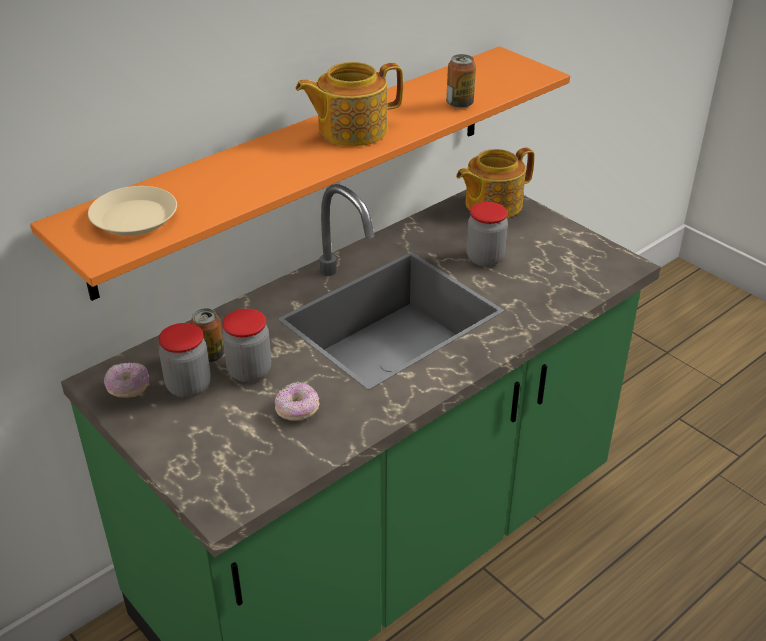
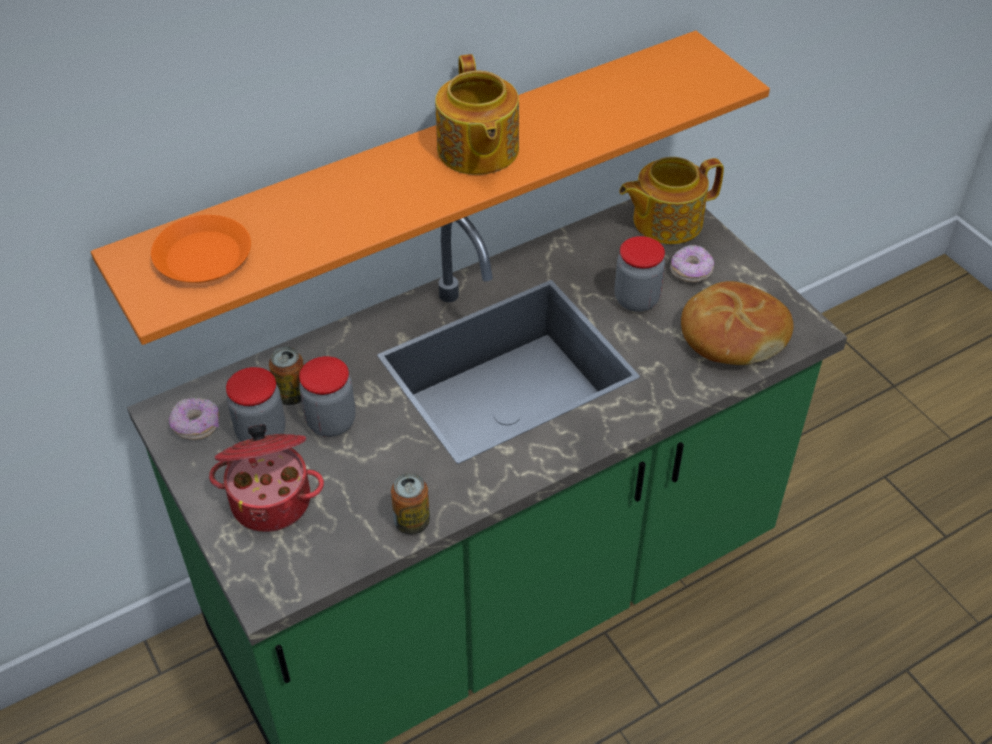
camera: 10 degrees right, 10 degrees up
beige plate [88,186,177,236] -> orange plate [151,215,251,283]
donut [275,382,320,421] -> donut moved to [670,245,714,282]
teapot [295,62,403,146] -> teapot turned 90 degrees counterclockwise [435,54,519,175]
can [446,54,476,108] -> can moved to [391,473,430,535]
none -> cooking pot [209,424,324,532]
none -> bread [681,281,794,365]

